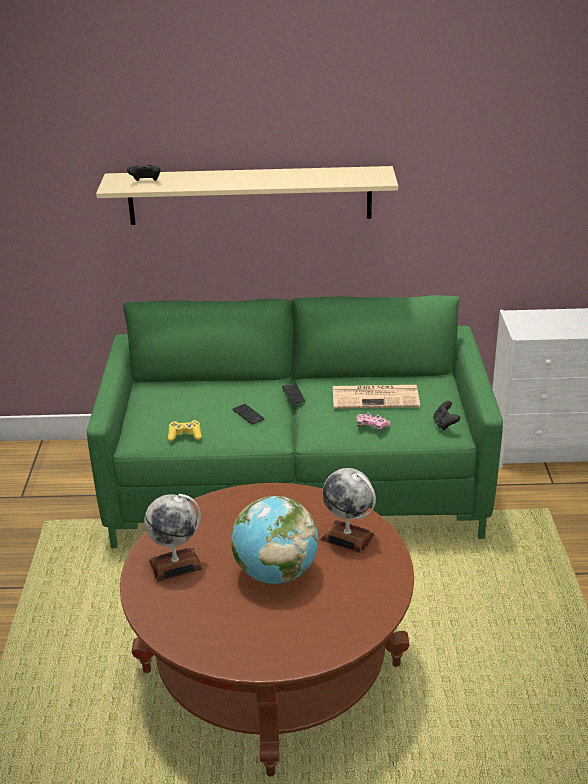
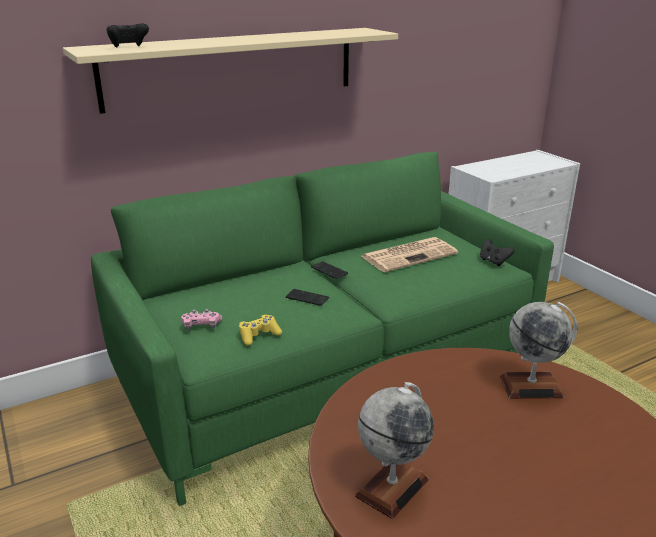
camera: 30 degrees left, 5 degrees down
globe [231,496,318,584] -> none
pink game controller [356,412,391,431] -> pink game controller moved to [181,309,222,330]

